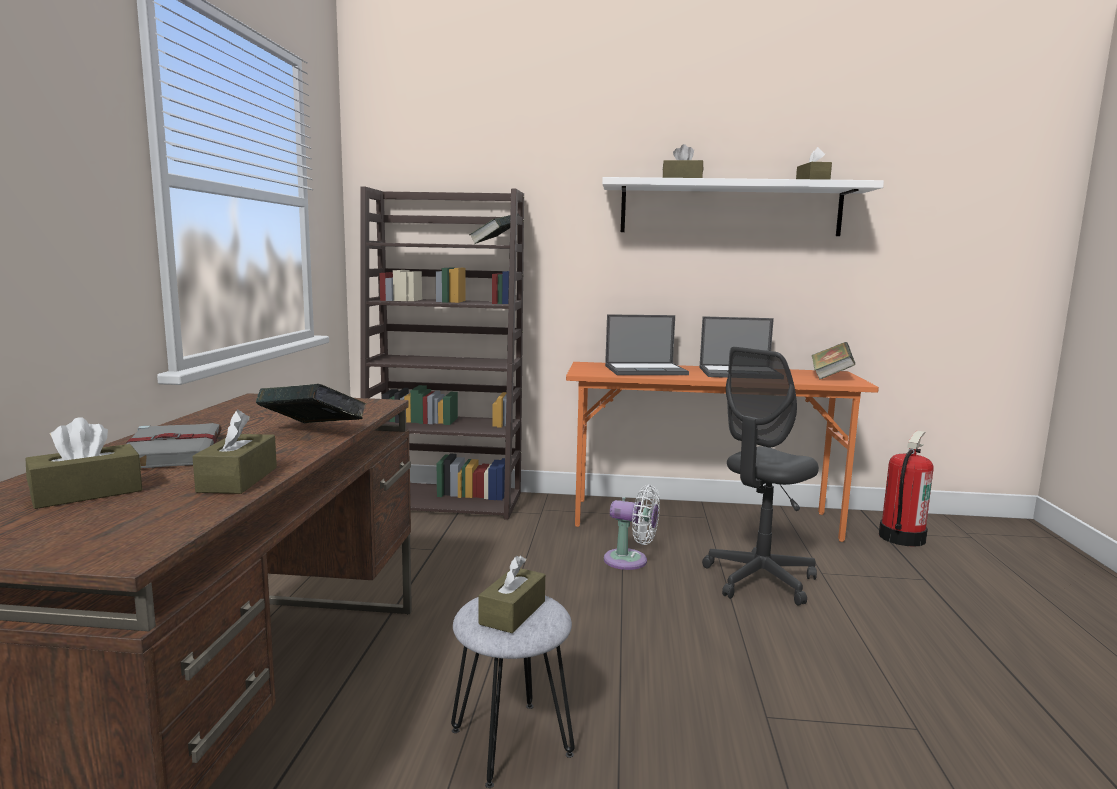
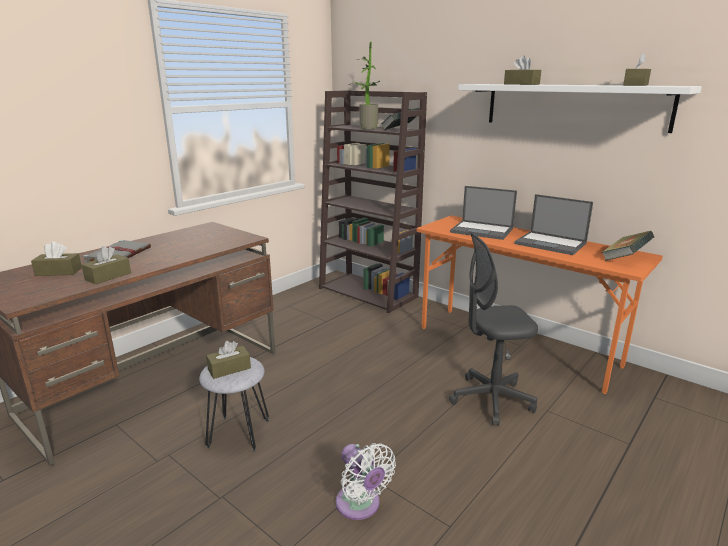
camera: 35 degrees right, 10 degrees up
book [256,384,366,423] -> none
white fan [604,485,660,570] -> white fan moved to [336,443,396,520]
fire extinguisher [879,431,934,547] -> none
none -> potted plant [348,41,380,129]

